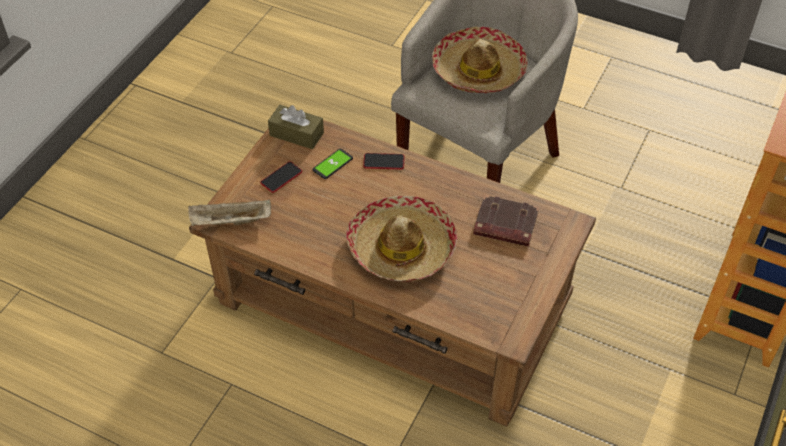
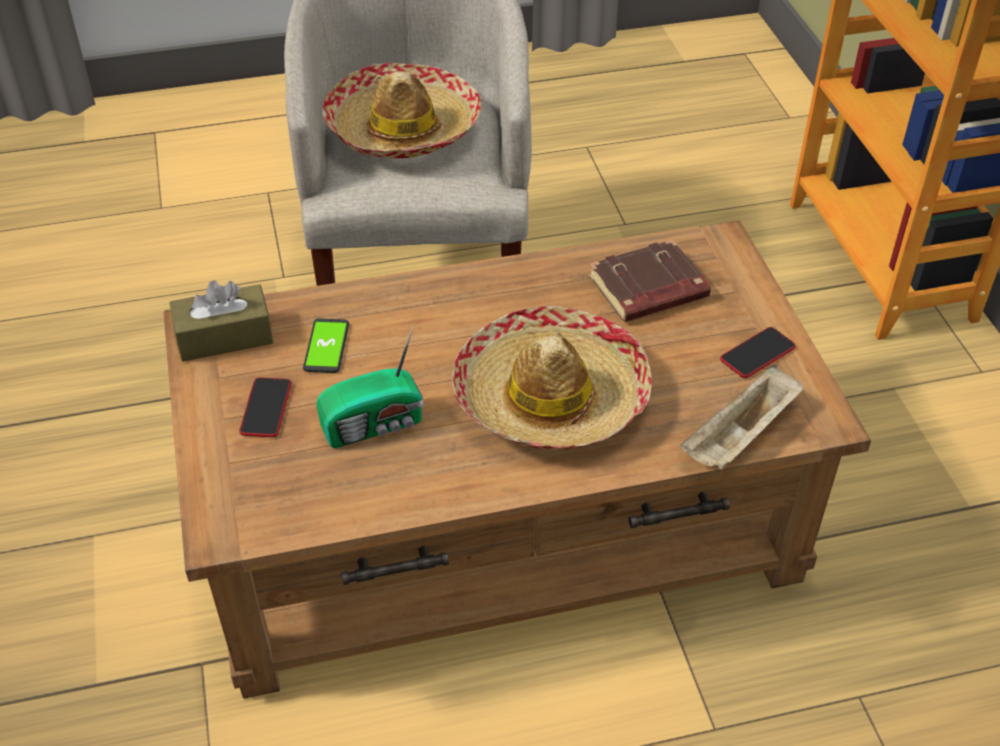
camera: 40 degrees left, 5 degrees down
beige tray [188,200,271,226] -> beige tray moved to [680,365,804,470]
phone [363,153,404,170] -> phone moved to [720,327,796,378]
none -> radio [316,326,423,448]

